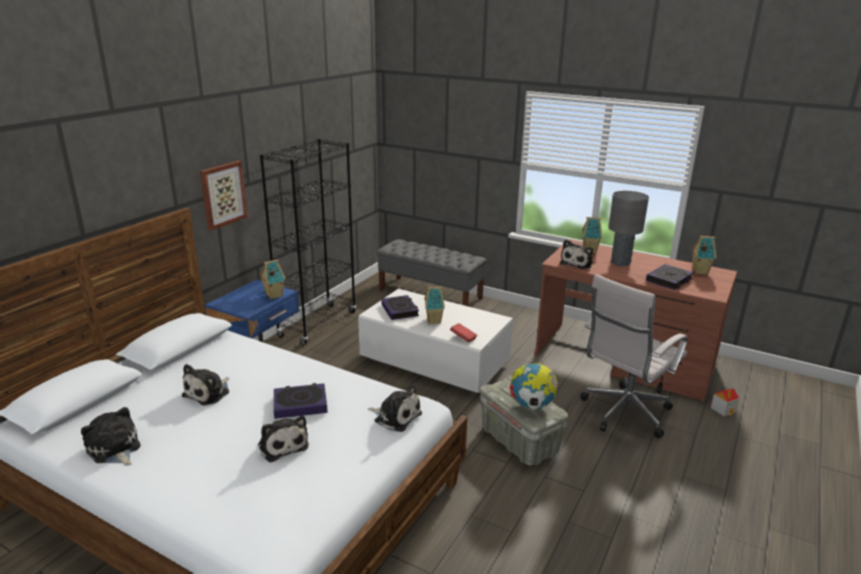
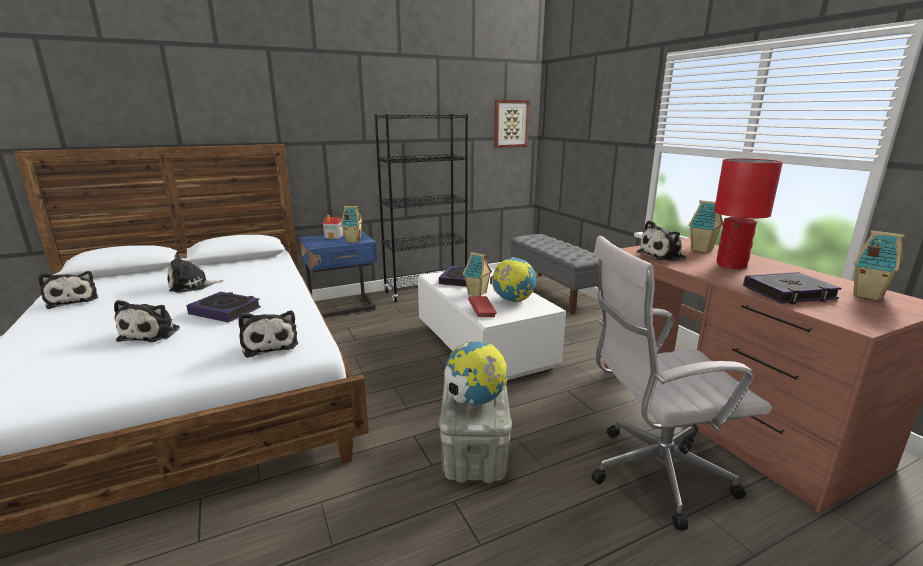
camera: 35 degrees right, 5 degrees down
plush toy [81,407,141,466] -> plush toy turned 150 degrees clockwise [38,271,98,309]
picture [200,161,248,231] -> picture moved to [494,100,530,148]
grey table lamp [608,191,649,266] -> red table lamp [714,158,783,269]
toy house [711,388,739,417] -> toy house moved to [323,215,344,239]
none -> globe [490,257,536,303]

